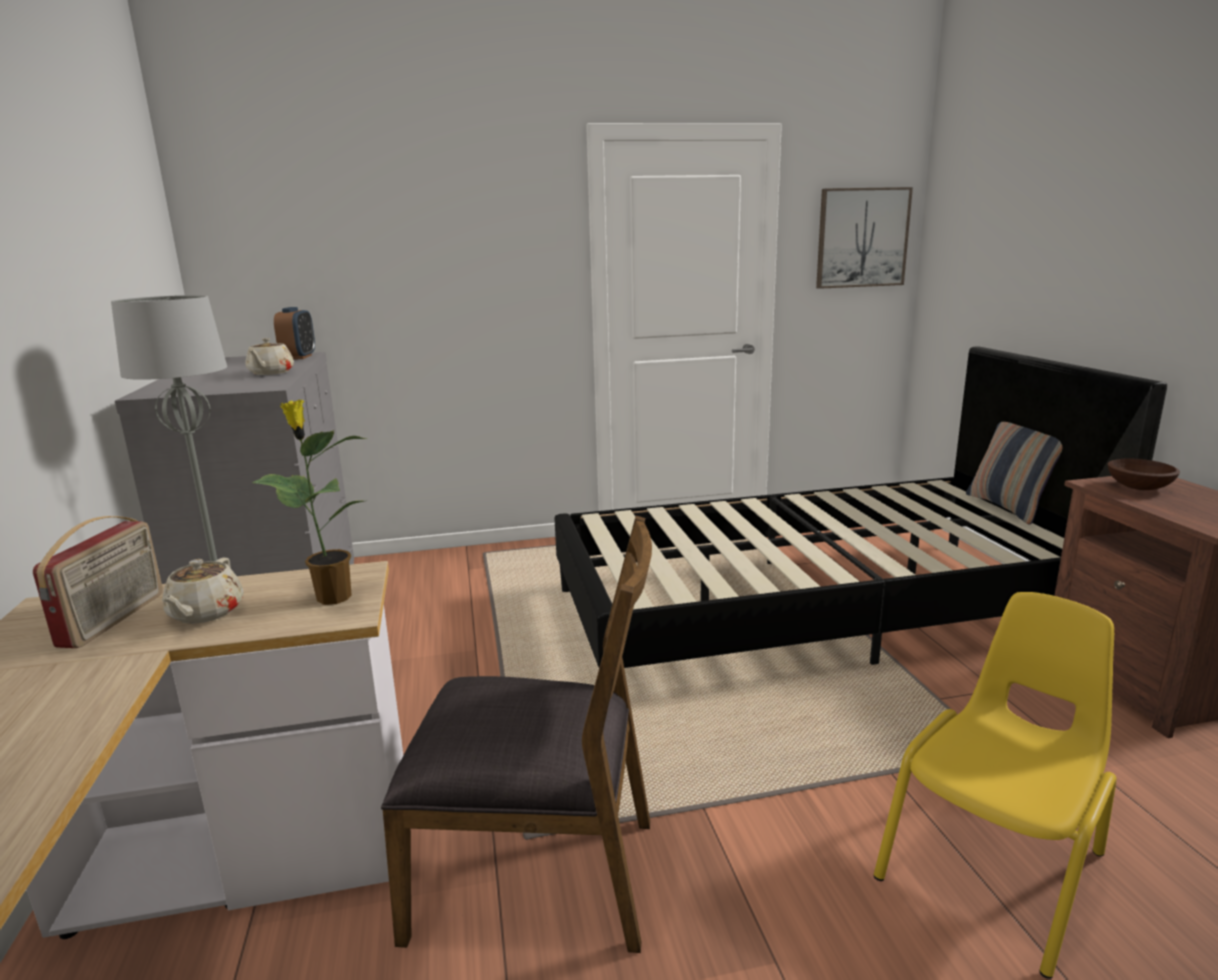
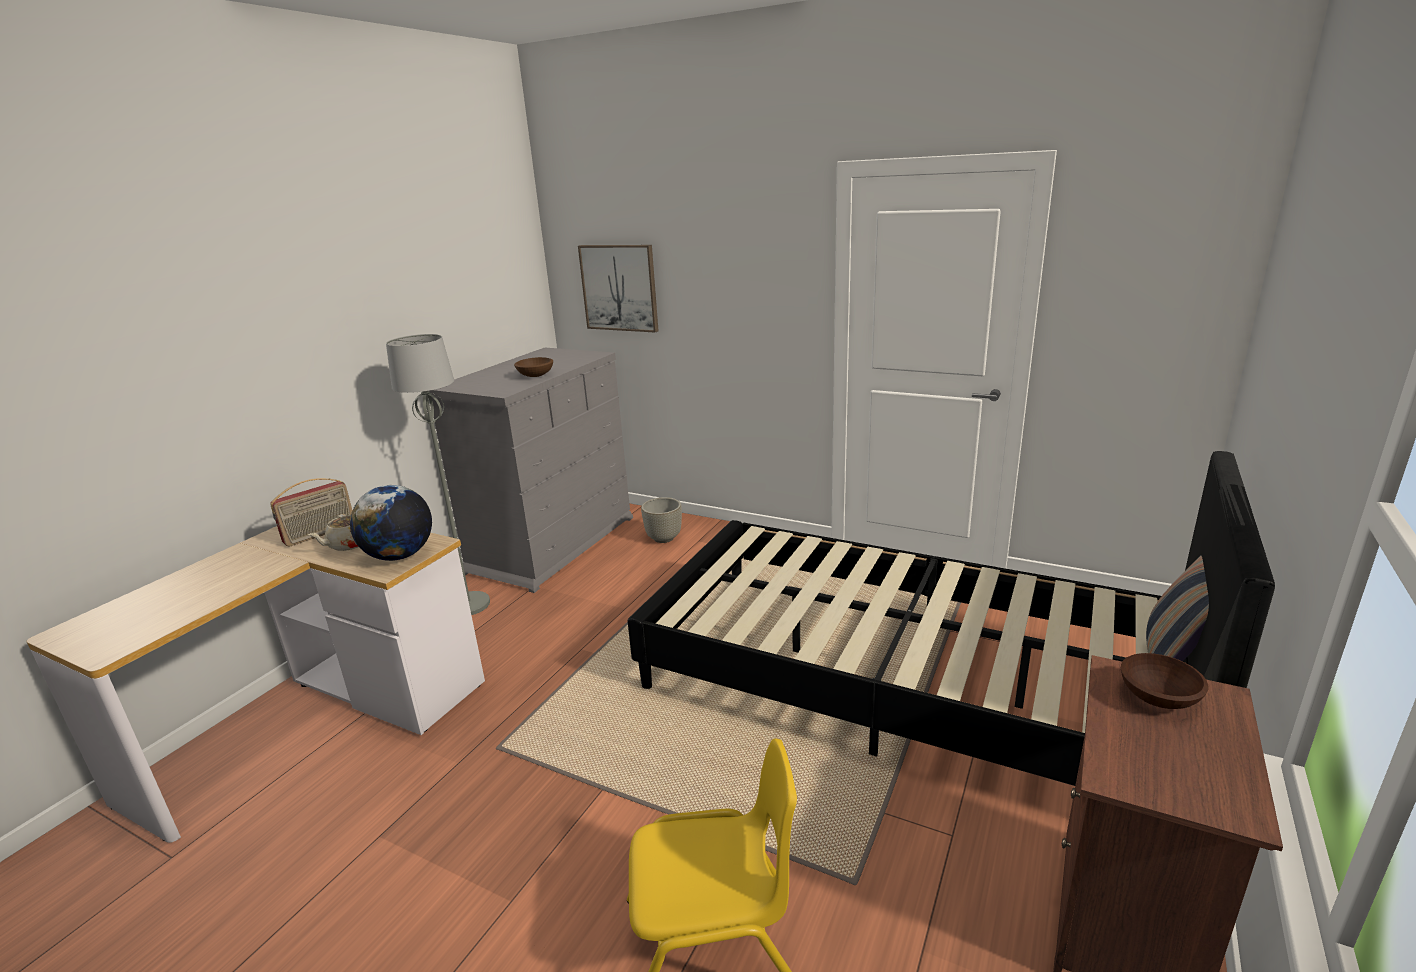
camera: 40 degrees right, 5 degrees up
beige teapot [245,338,294,375] -> brown bowl [514,357,553,377]
potted plant [252,400,368,605] -> globe [350,485,432,561]
alarm clock [274,307,315,360] -> none
brown chair [381,516,652,953] -> none
picture [816,187,913,289] -> picture moved to [578,245,659,332]
none -> grey planter [641,497,682,543]

